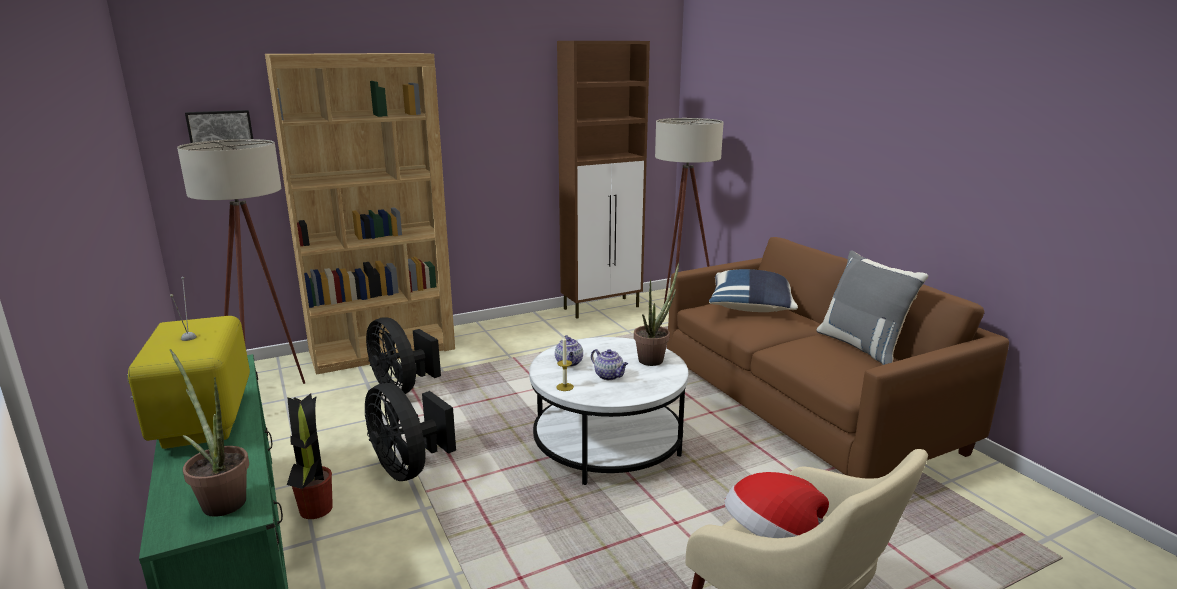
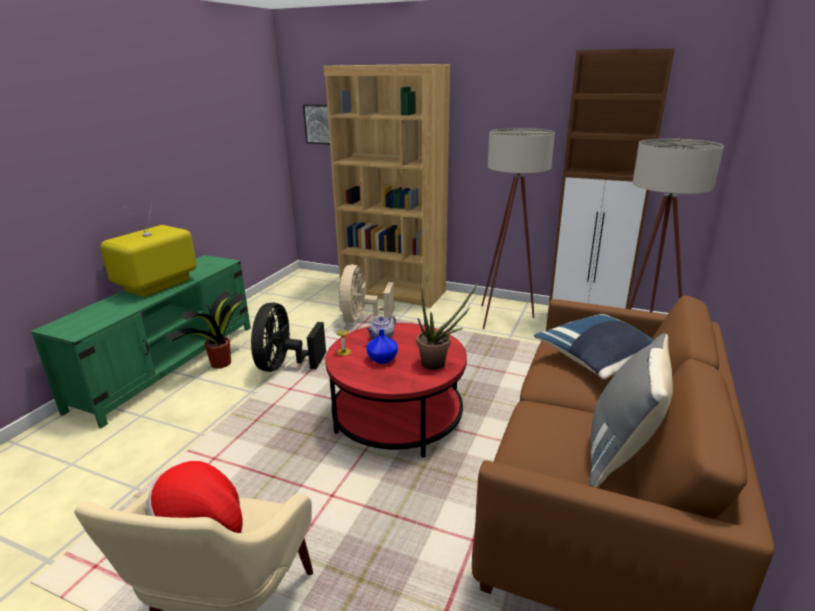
camera: 50 degrees right, 5 degrees up
potted plant [170,349,249,517] -> none
beige floor lamp [177,139,305,384] -> beige floor lamp moved to [481,128,555,329]
black fan [366,317,441,394] -> beige fan [338,264,394,323]
white coffee table [529,337,688,485] -> red coffee table [325,323,467,458]
teapot [591,349,628,380] -> blue vase [366,329,398,364]

